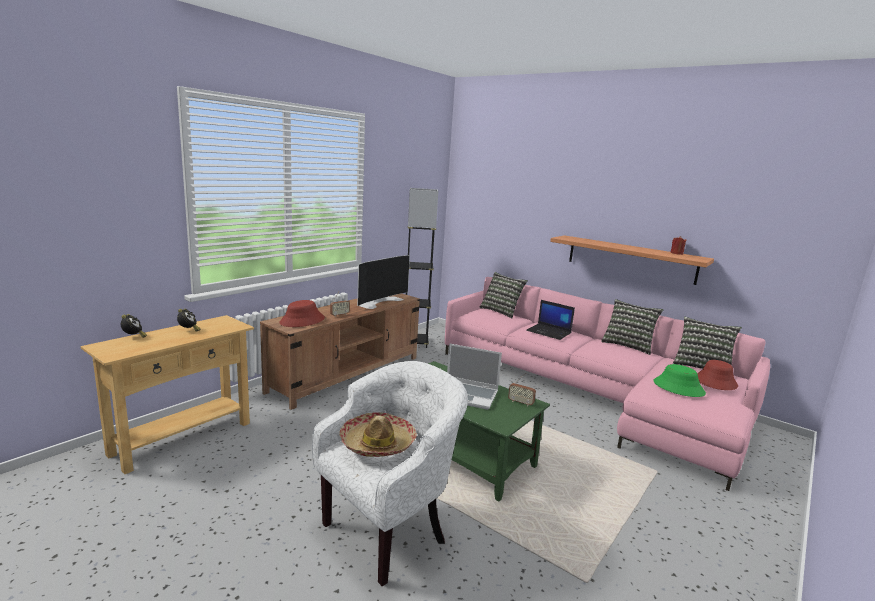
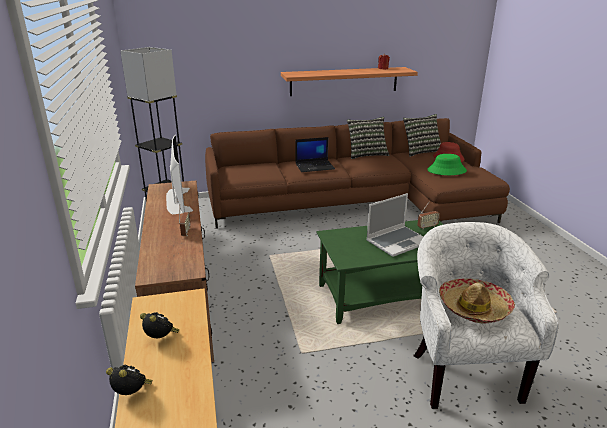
camera: 50 degrees left, 10 degrees up
red hat [279,300,325,327] -> none
pink sofa [445,277,770,491] -> brown sofa [205,118,510,229]
pillow [479,272,528,319] -> none

